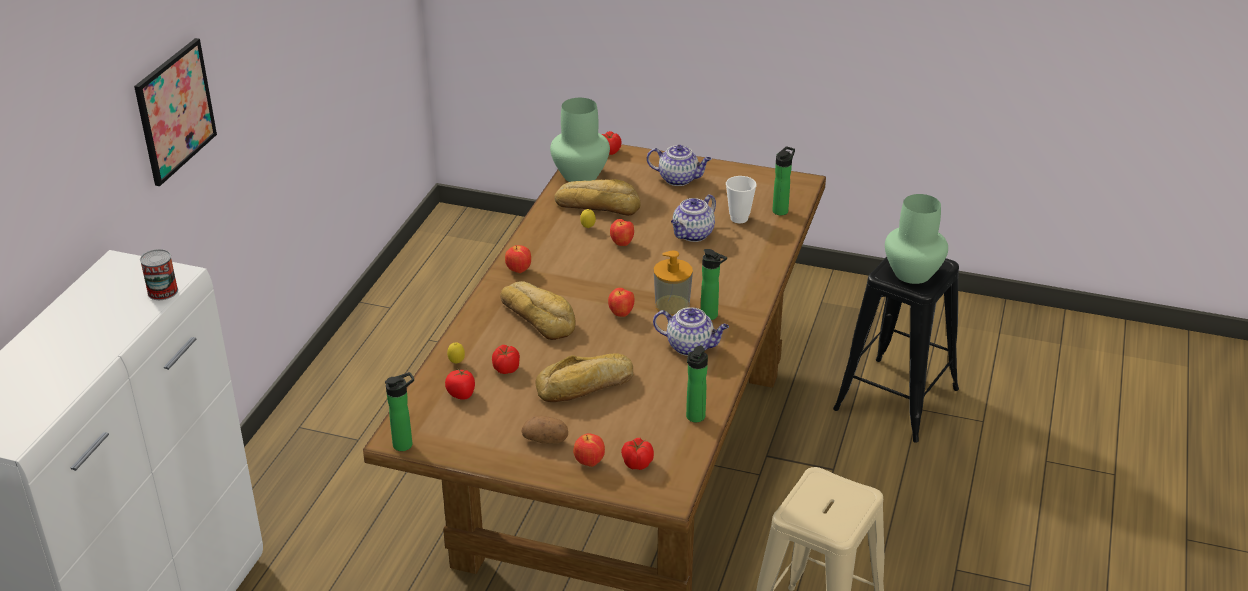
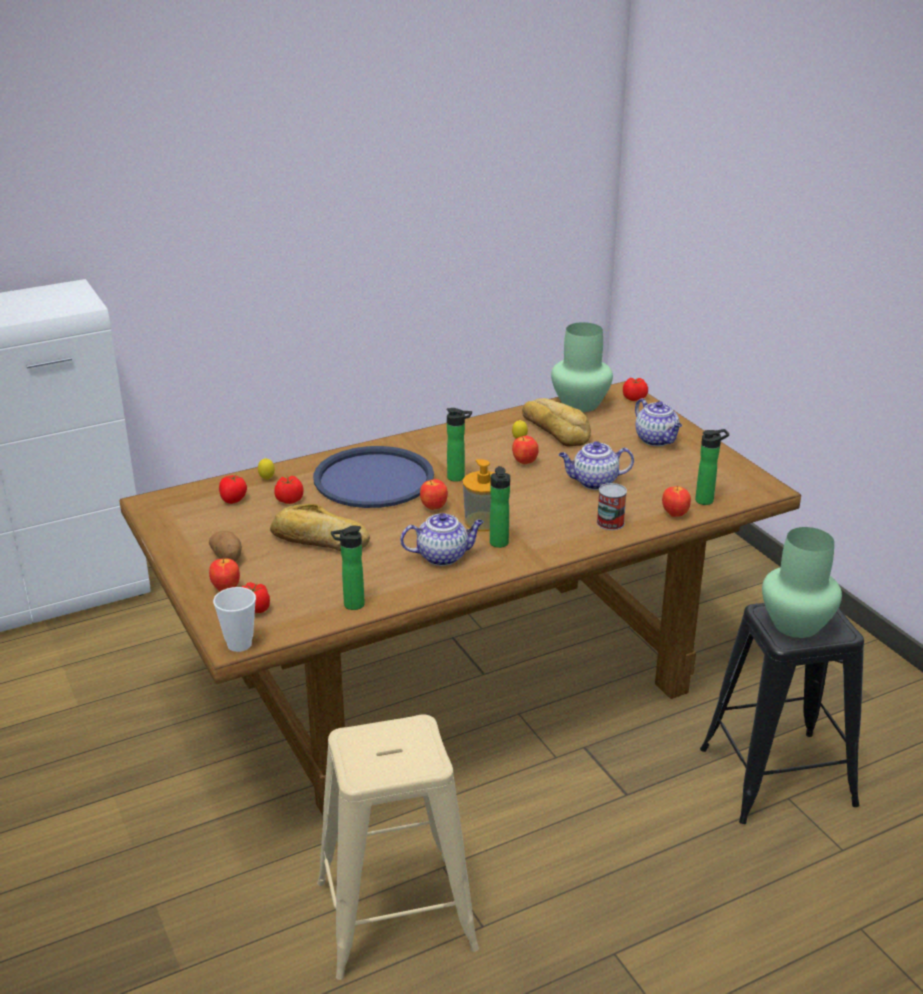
camera: 45 degrees right, 5 degrees down
picture [134,38,217,186] -> none
can [140,249,178,300] -> can moved to [597,483,627,530]
bottle [385,372,414,451] -> bottle moved to [447,408,472,482]
bread [500,281,575,340] -> blue tray [313,446,434,508]
apple [505,245,531,273] -> apple moved to [662,486,691,517]
teapot [653,307,729,356] -> teapot turned 75 degrees counterclockwise [400,513,484,566]
cup [726,176,757,223] -> cup moved to [213,587,256,652]

